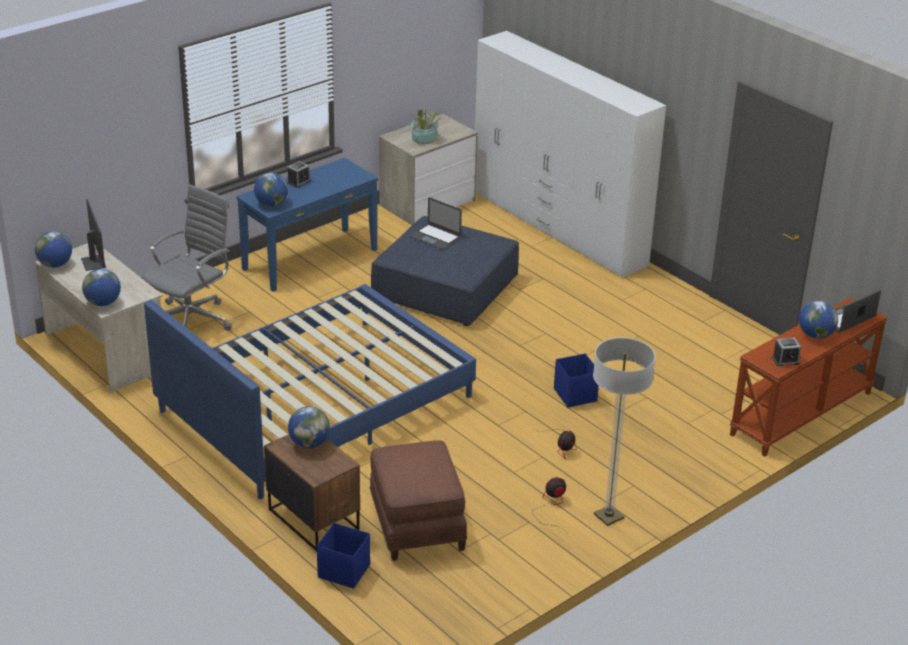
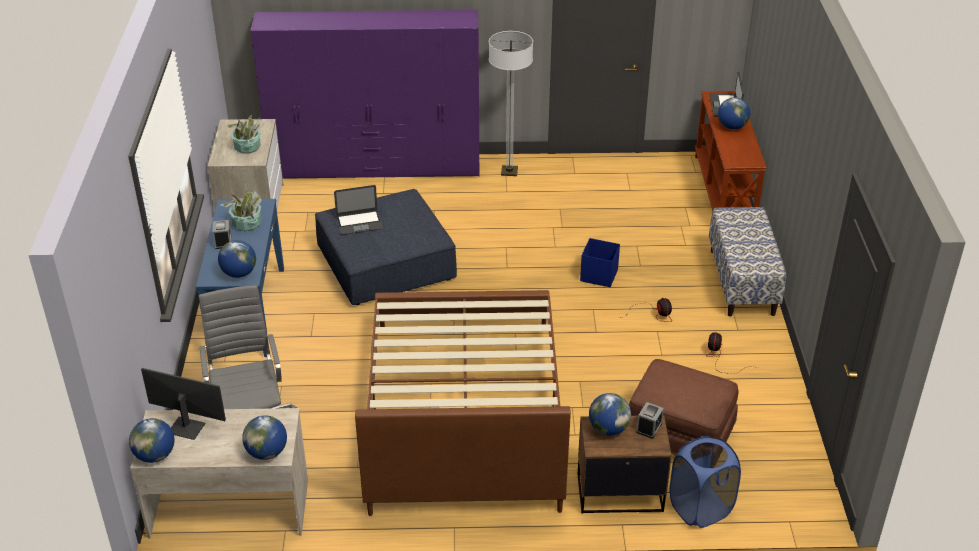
camera: 50 degrees left, 5 degrees up
blue bed [144,284,476,499] -> brown bed [355,290,571,516]
blue storage box [317,523,370,589] -> blue laundry basket [670,436,741,528]
white wardrobe [475,31,666,278] -> purple wardrobe [250,10,479,179]
floor lamp [593,337,655,526] -> floor lamp moved to [489,31,533,176]
alarm clock [772,337,801,366] -> alarm clock moved to [636,402,664,439]
none -> potted plant [221,189,262,231]
none -> bench [709,207,786,317]

